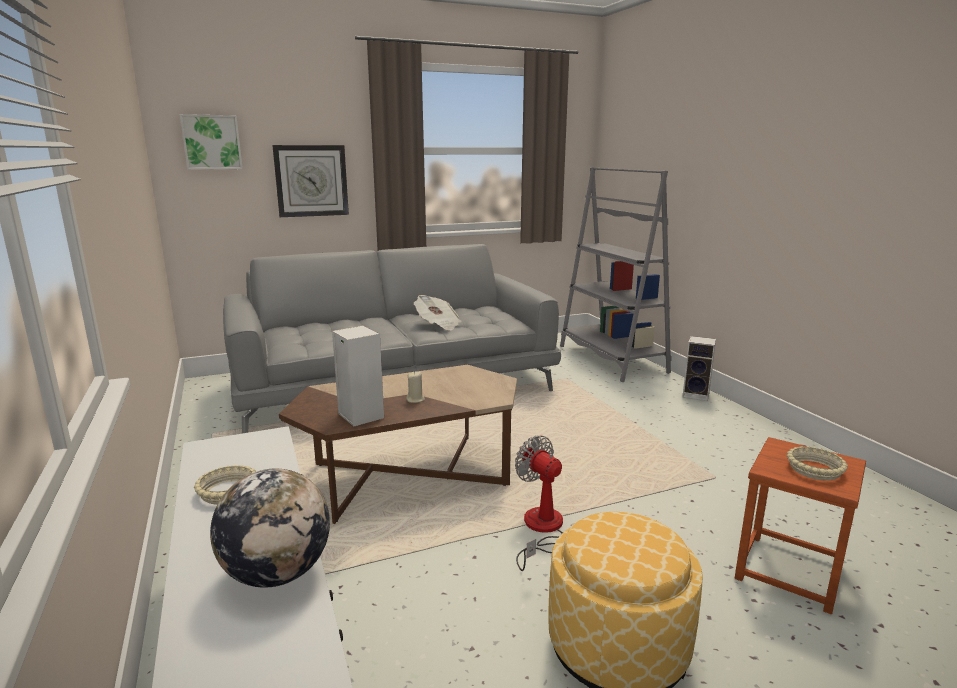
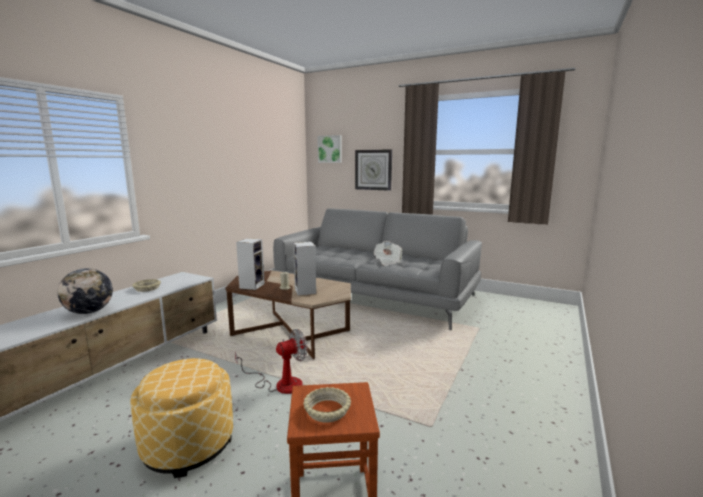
camera: 50 degrees right, 5 degrees down
fan [515,435,563,571] -> fan turned 45 degrees clockwise [235,329,308,394]
grey bookcase [560,167,672,382] -> none
speaker [682,336,716,401] -> speaker moved to [293,242,316,296]

